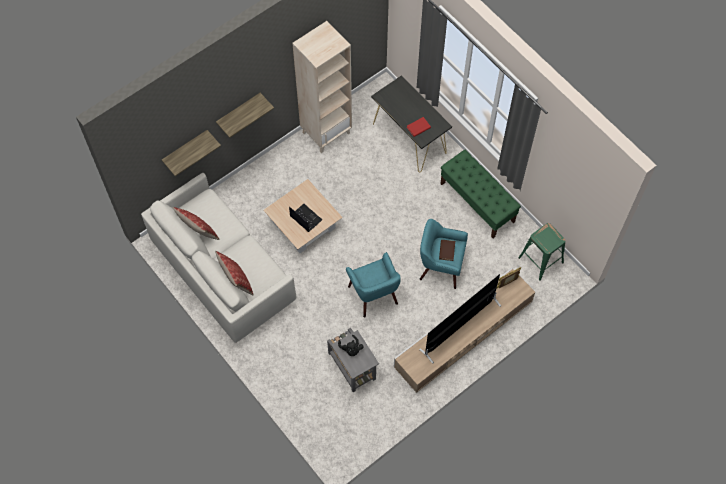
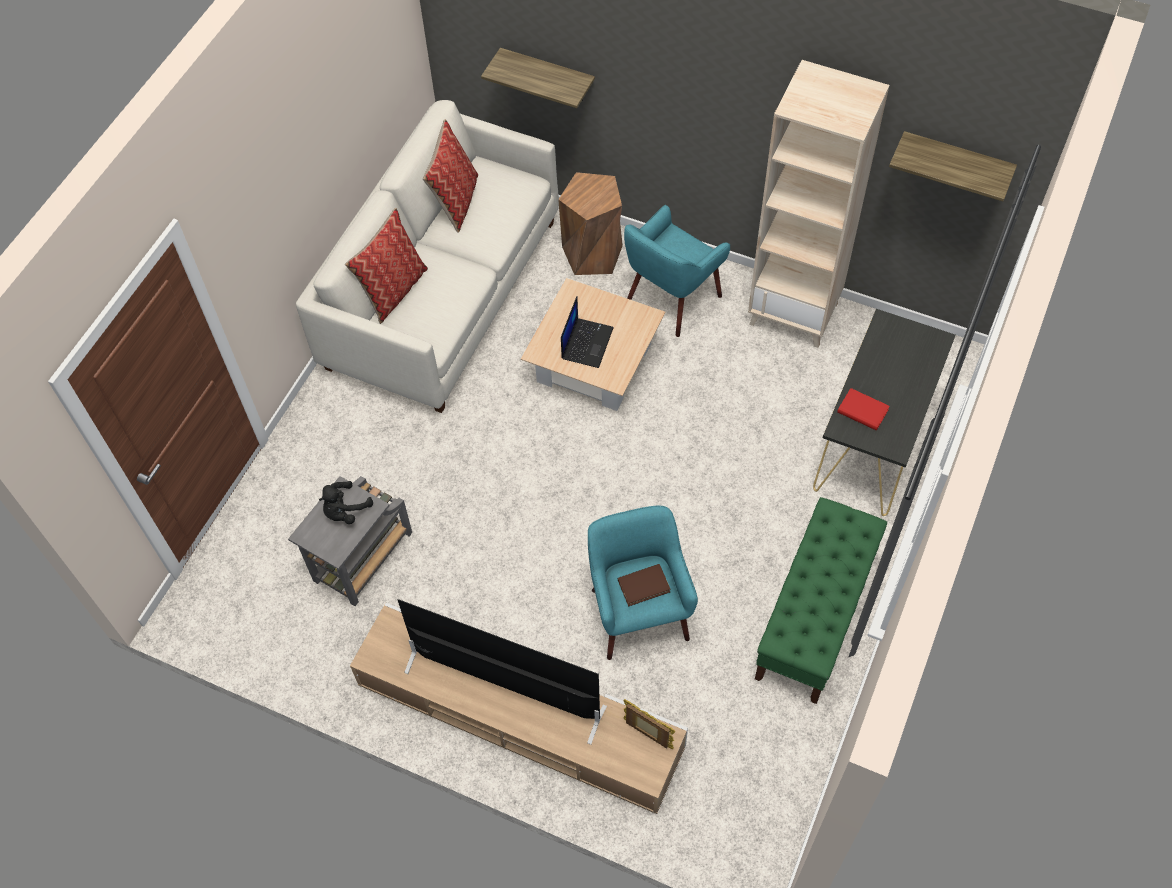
camera: 65 degrees right, 5 degrees down
shelf [216,93,274,138] -> shelf moved to [889,131,1017,201]
turquoise armchair [346,252,401,318] -> turquoise armchair moved to [624,205,730,337]
green stool [518,223,566,281] -> none
none -> brown stool [558,172,623,275]

